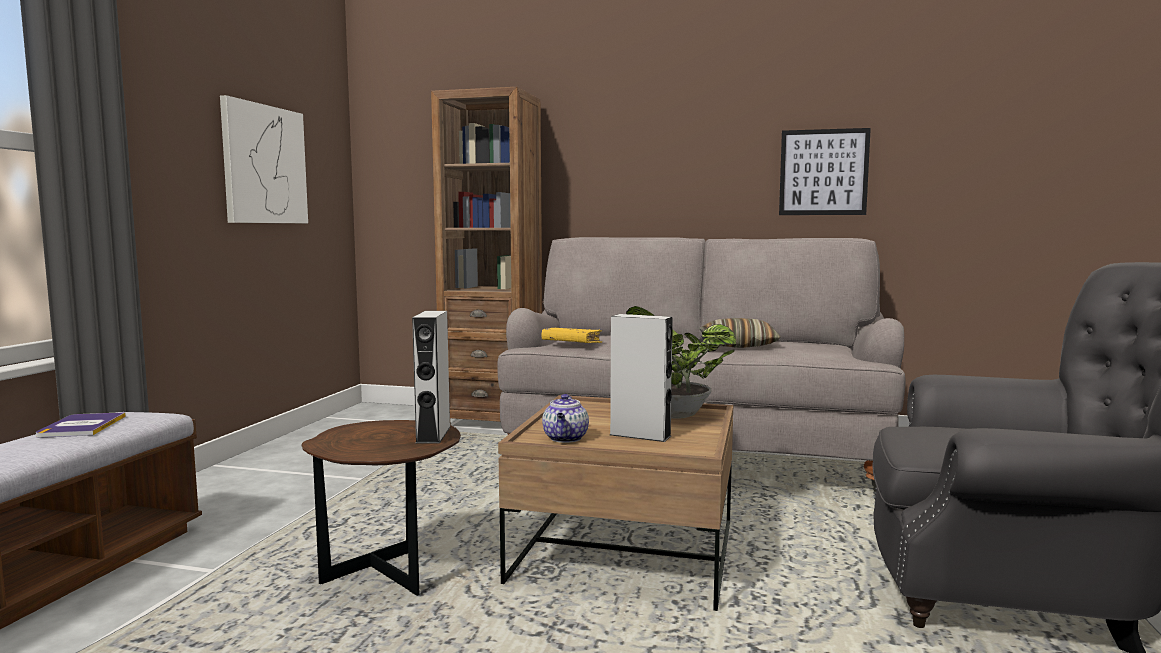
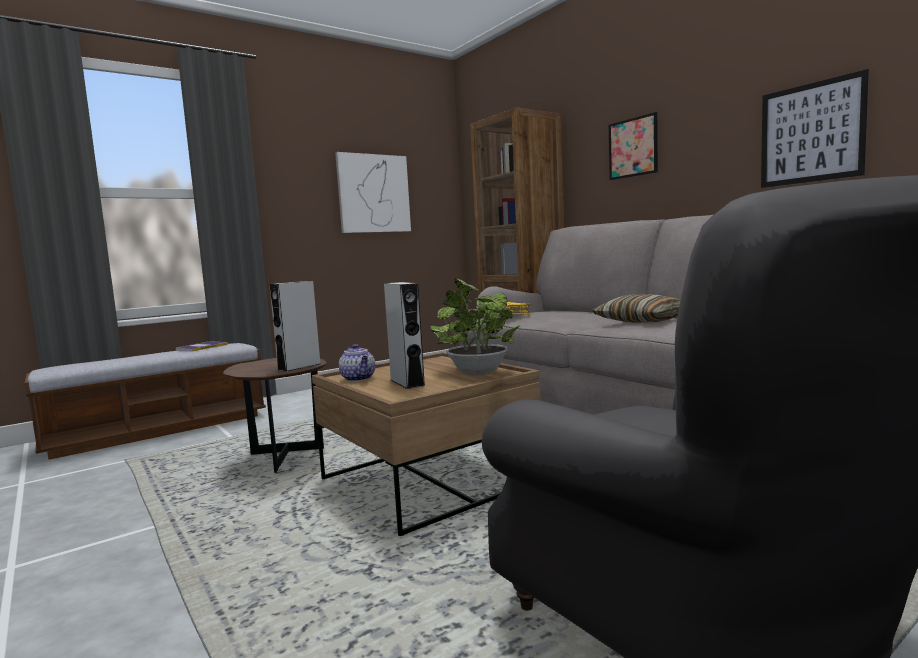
camera: 40 degrees right, 0 degrees up
teapot [542,394,589,443] -> teapot turned 75 degrees counterclockwise [339,344,375,381]
none -> picture [609,112,658,180]

